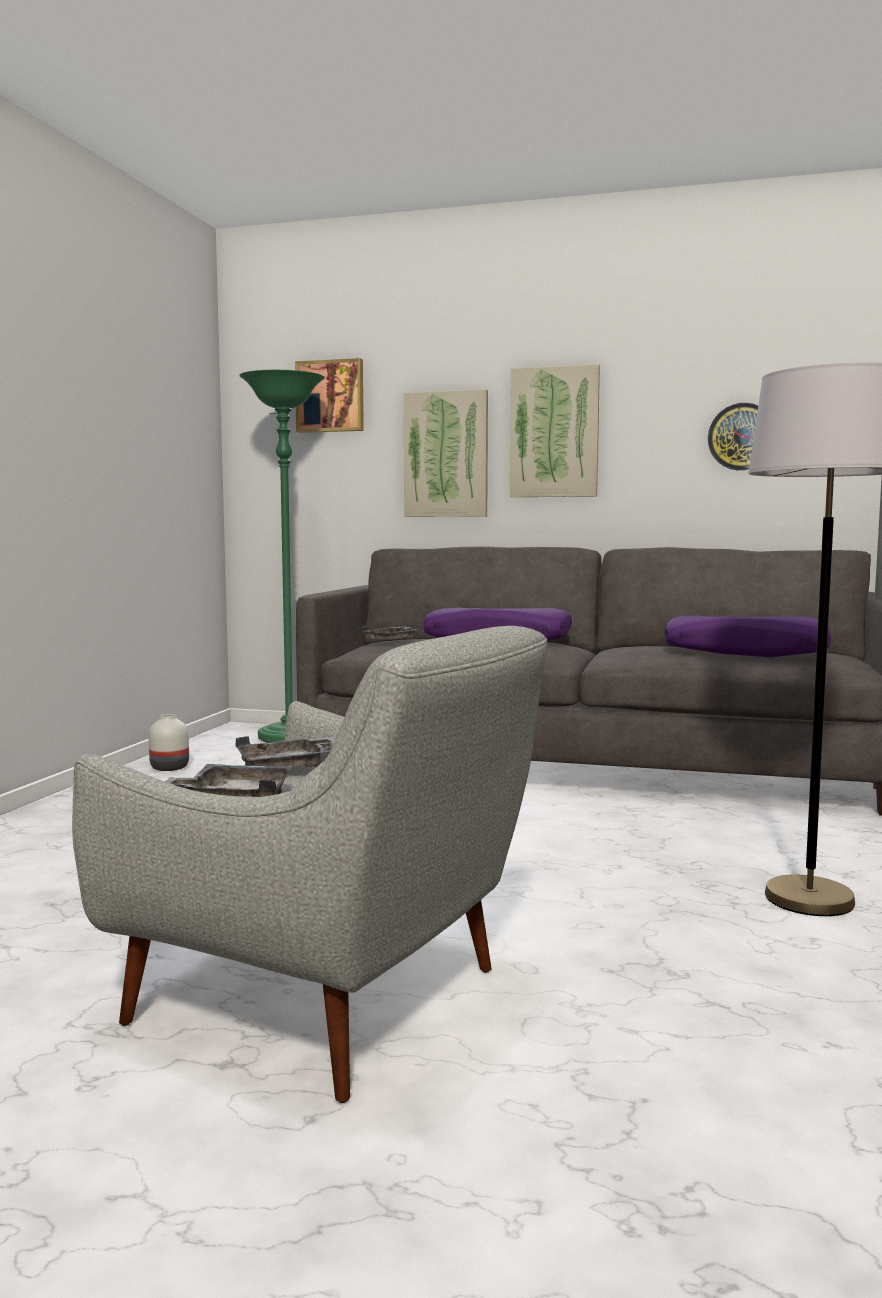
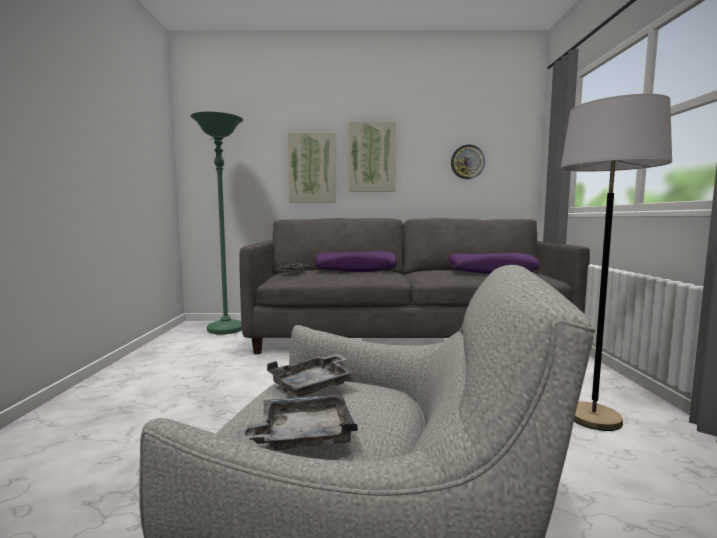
camera: 15 degrees left, 0 degrees up
white vase [149,714,189,771] -> none
picture [295,358,364,433] -> none

